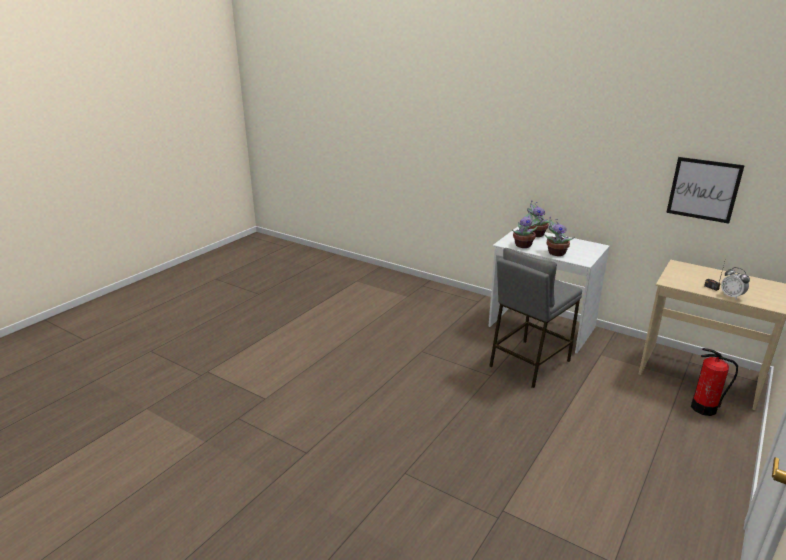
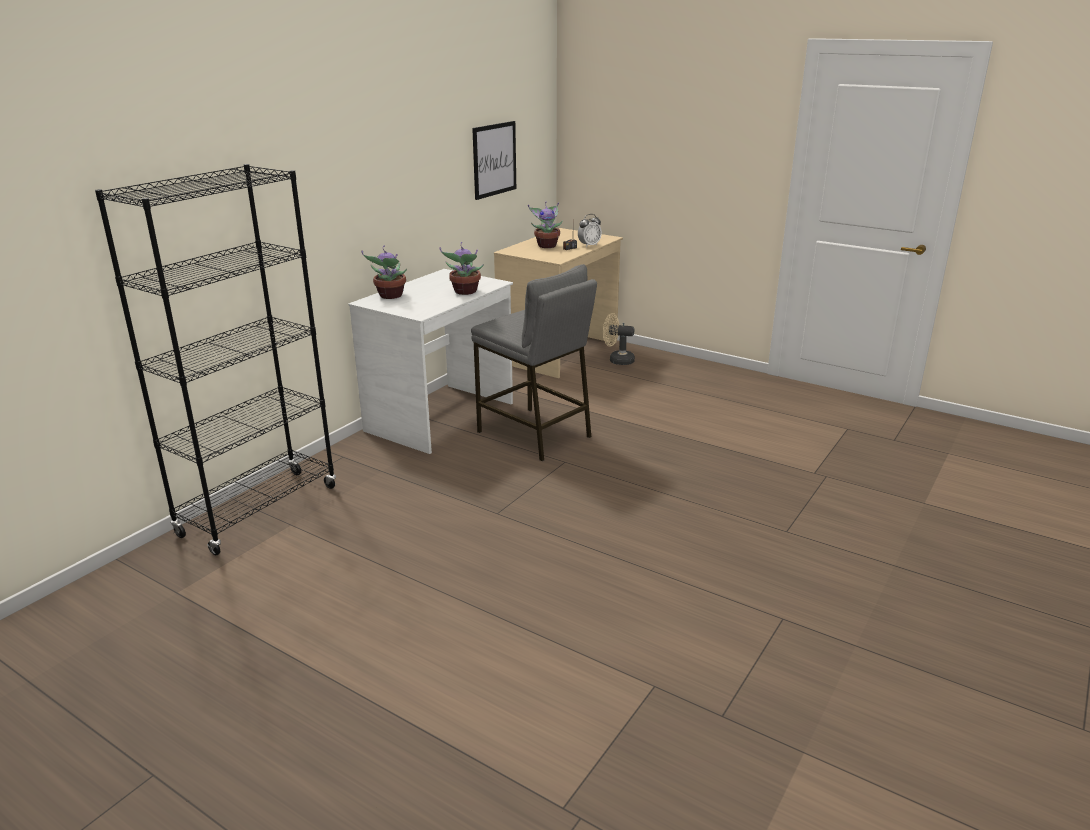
camera: 90 degrees left, 0 degrees up
potted plant [512,210,543,248] -> potted plant moved to [528,202,563,248]
fire extinguisher [691,348,738,416] -> beige fan [603,313,635,365]
none -> black bookcase [95,164,336,555]

